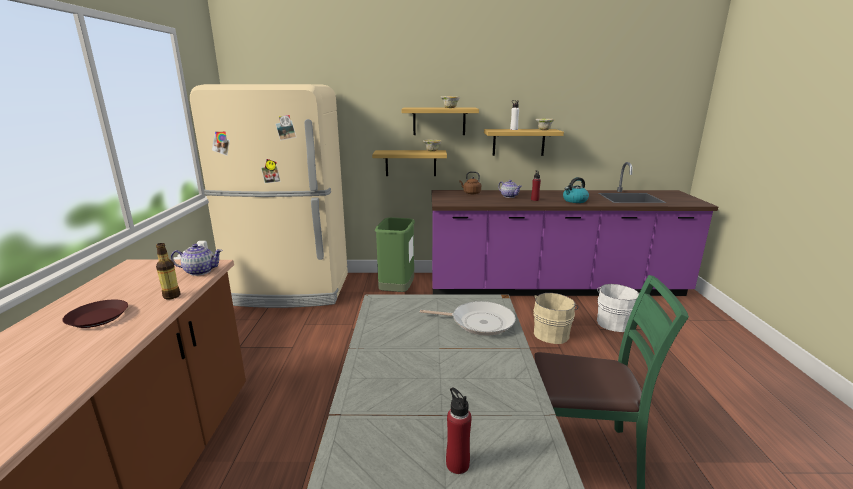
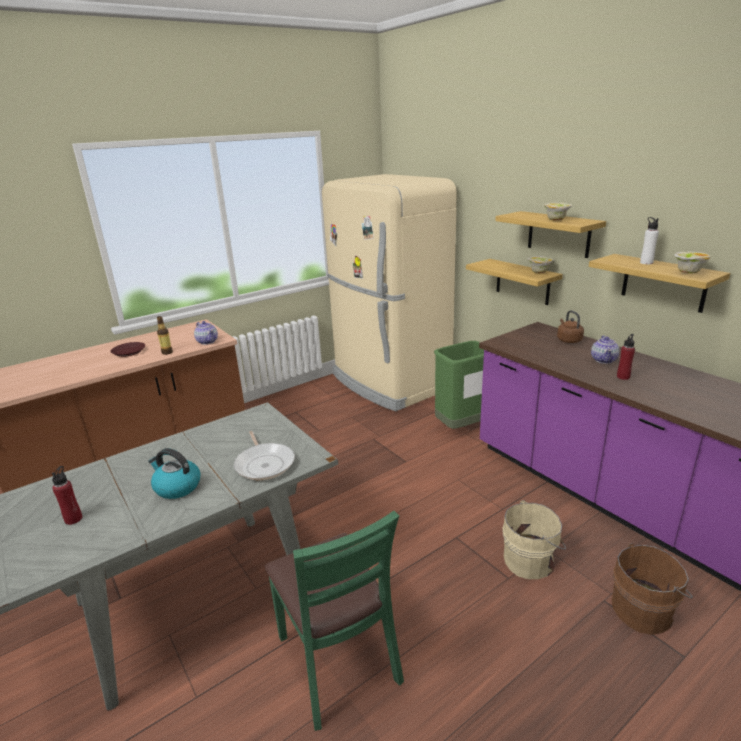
camera: 55 degrees right, 5 degrees up
kettle [563,177,589,203] -> kettle moved to [148,448,200,499]
white bucket [597,284,639,332] -> brown bucket [612,543,693,635]

